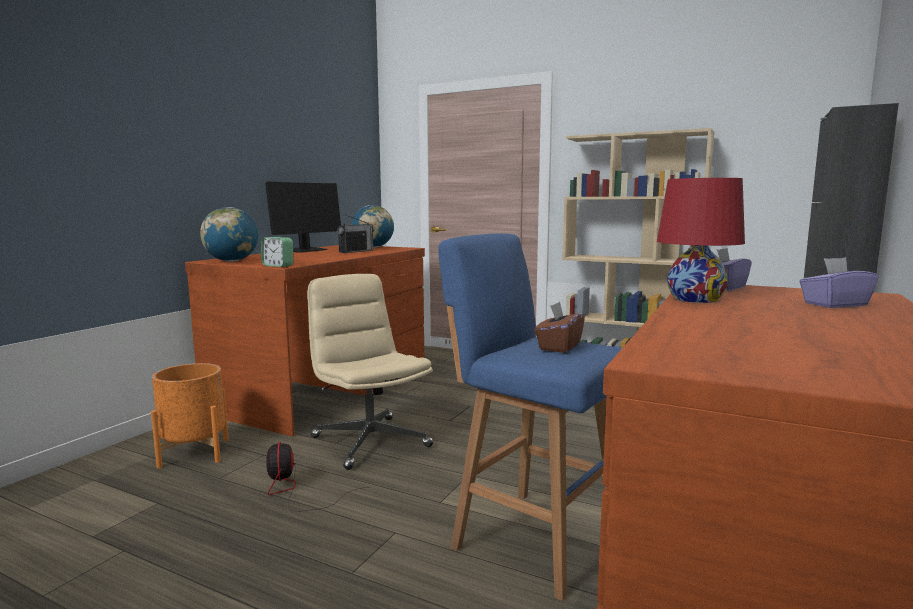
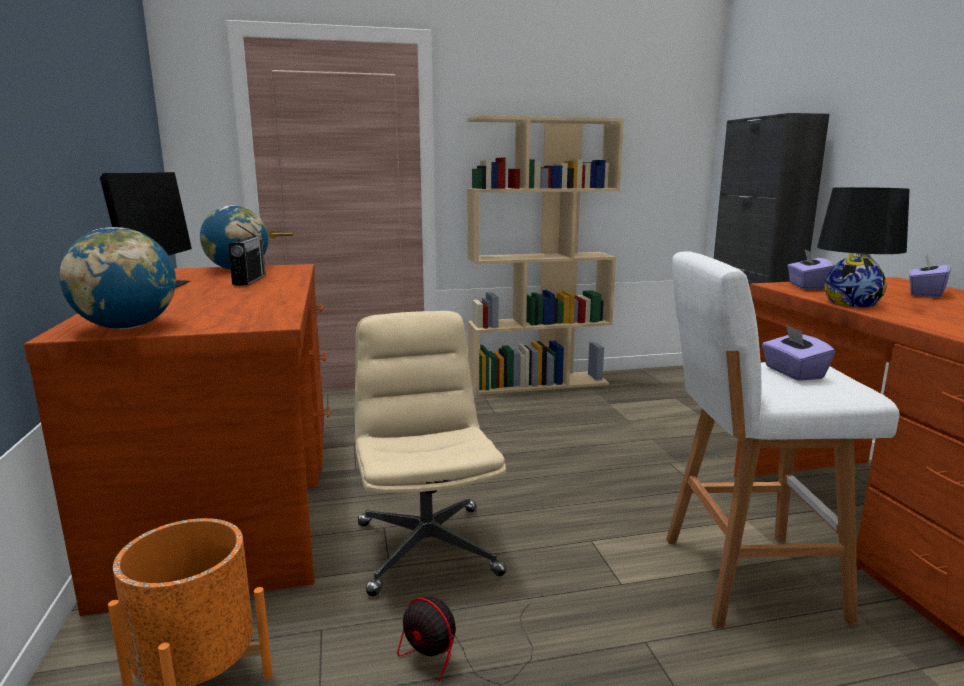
camera: 40 degrees left, 5 degrees up
alarm clock [261,237,293,267] -> none
beige office chair [307,274,433,470] -> beige office chair turned 60 degrees clockwise [355,311,506,596]
blue stool [438,233,622,601] -> white stool [666,251,899,628]
brown tissue box [535,302,585,353] -> purple tissue box [762,325,835,381]
red table lamp [657,178,745,303] -> black table lamp [817,187,910,307]

